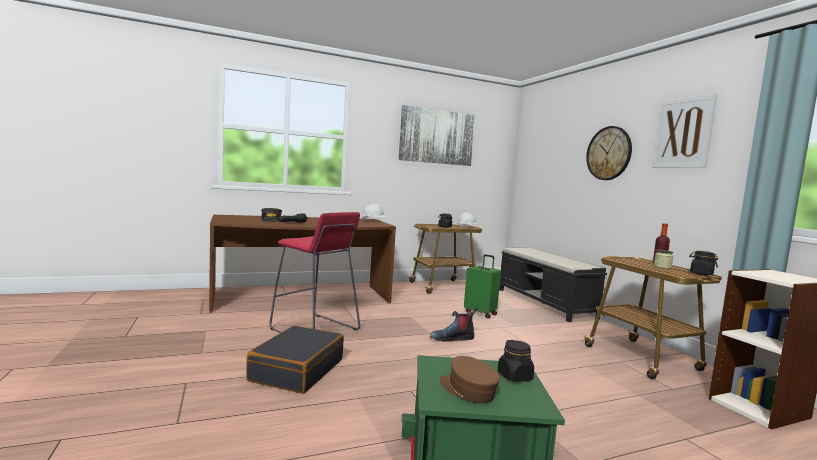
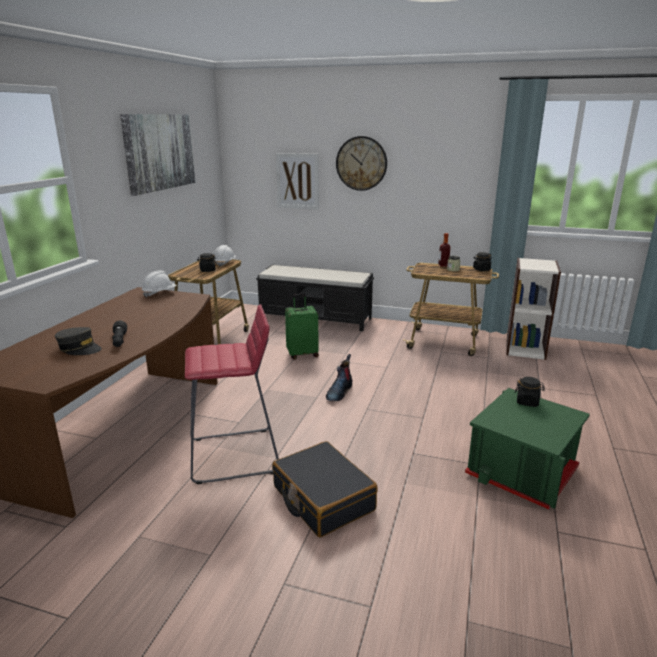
camera: 50 degrees left, 15 degrees up
brown cap [440,356,500,403] -> none
picture [651,93,717,168] -> picture moved to [276,153,319,210]

